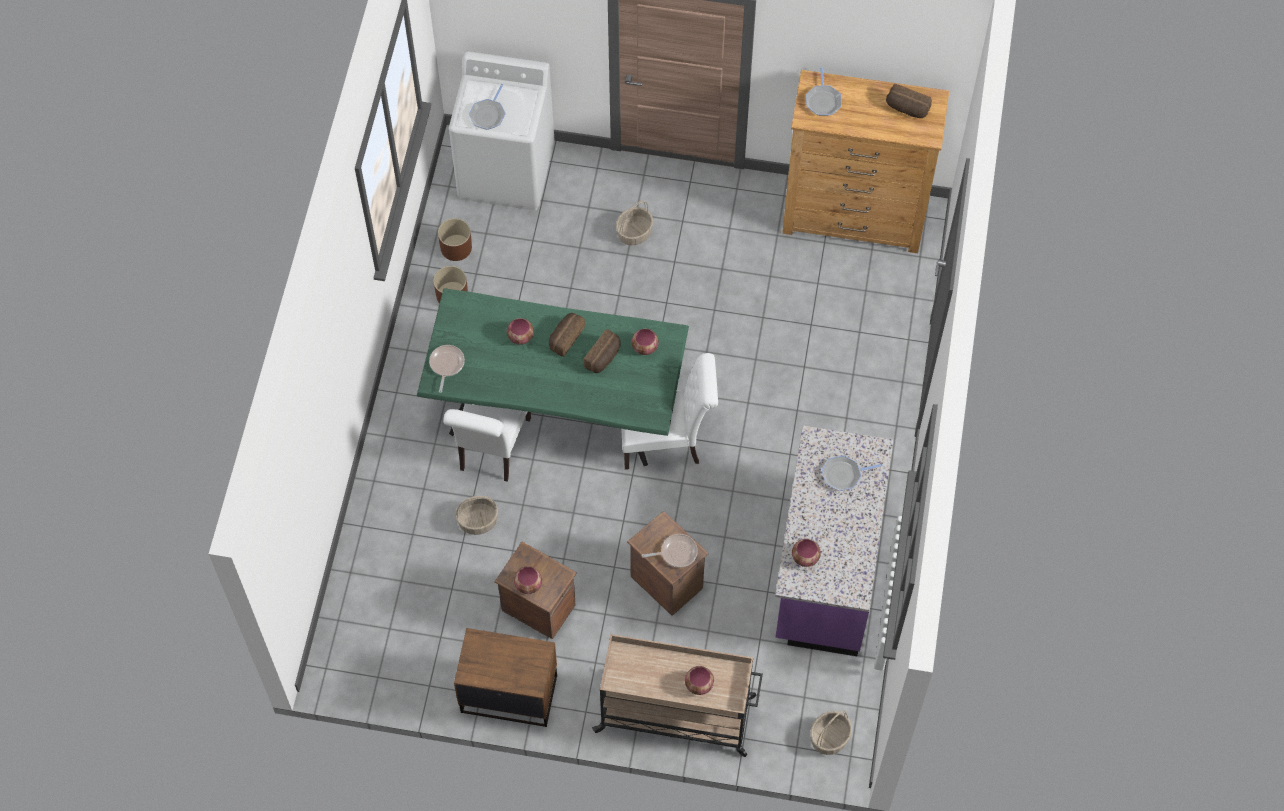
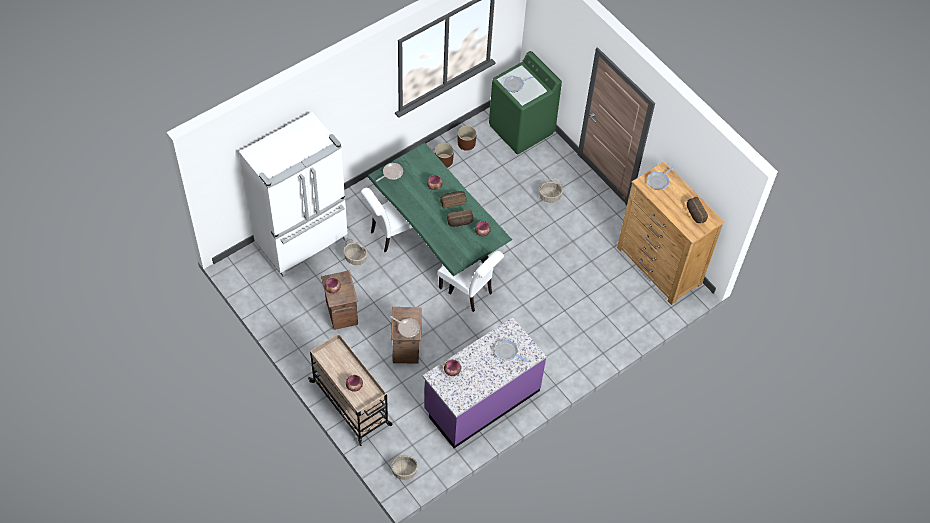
camera: 40 degrees right, 5 degrees down
white washing machine [449,51,554,211] -> green washing machine [489,51,562,154]
brown nightstand [454,628,557,727] -> none
none -> white fridge [239,112,348,277]

